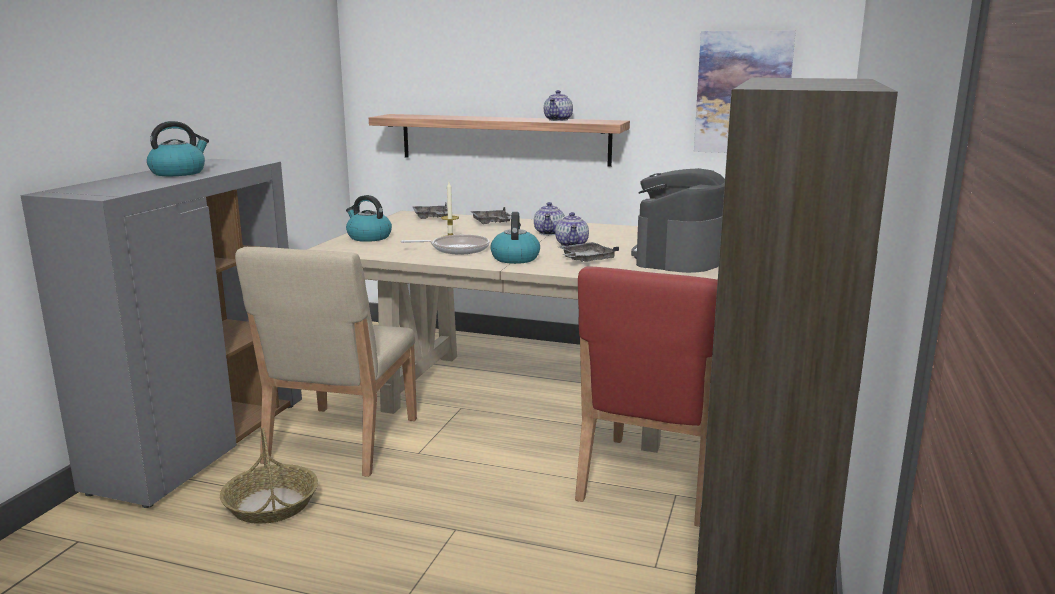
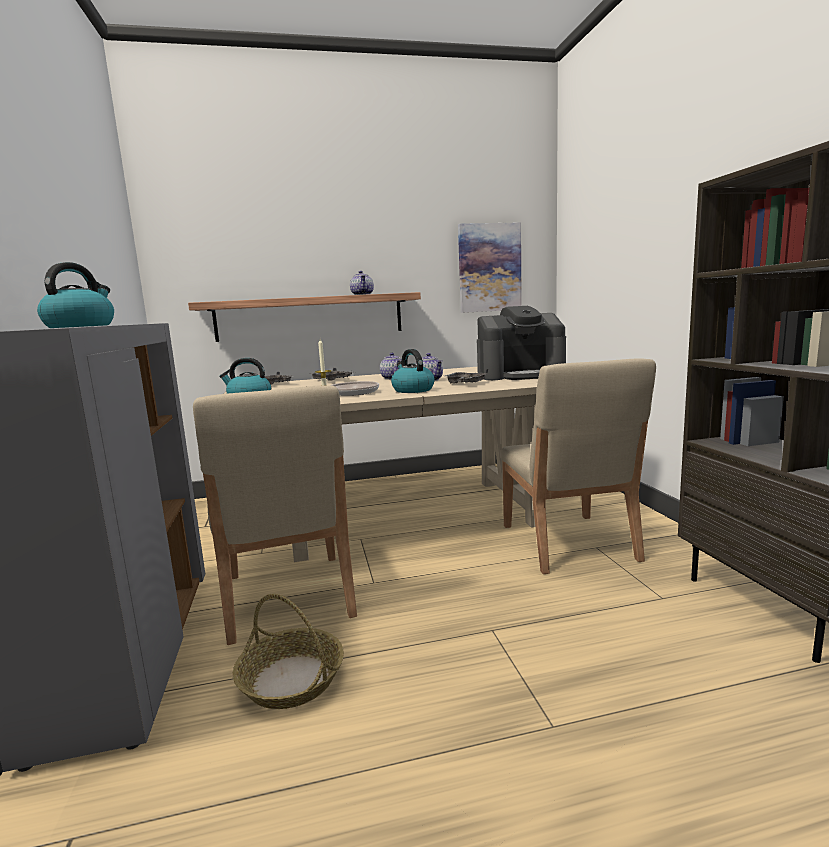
camera: 30 degrees left, 5 degrees down
red chair [575,266,718,527] -> beige chair [501,358,656,574]
coffee machine [631,168,725,273] -> coffee machine turned 90 degrees counterclockwise [477,306,566,380]

